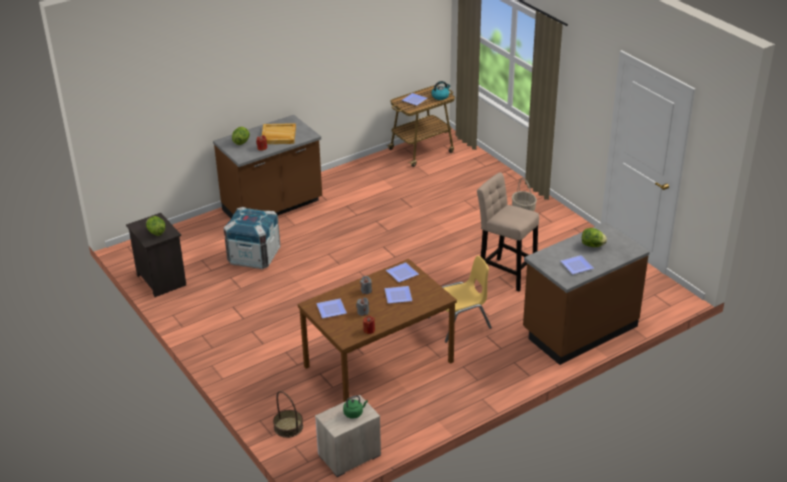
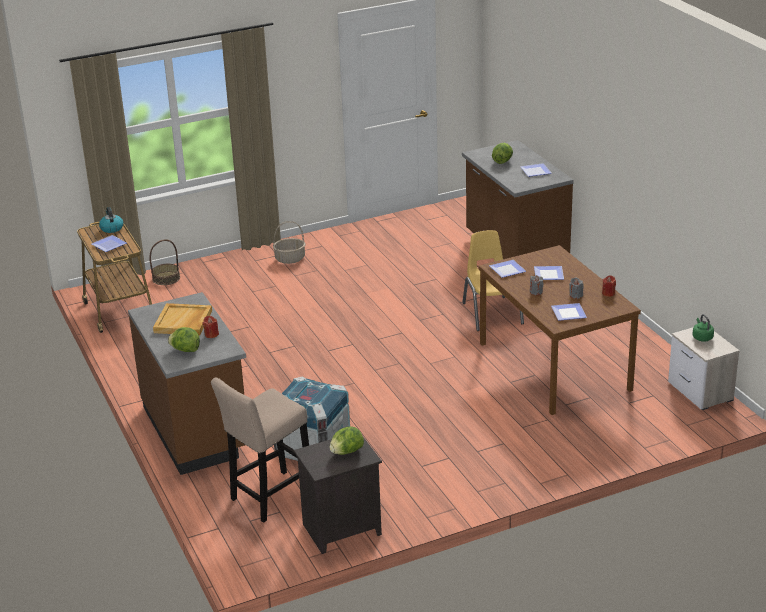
camera: 80 degrees left, 5 degrees down
basket [273,391,303,438] -> basket moved to [149,239,180,285]
beige stool [477,172,539,292] -> beige stool moved to [211,378,309,523]

